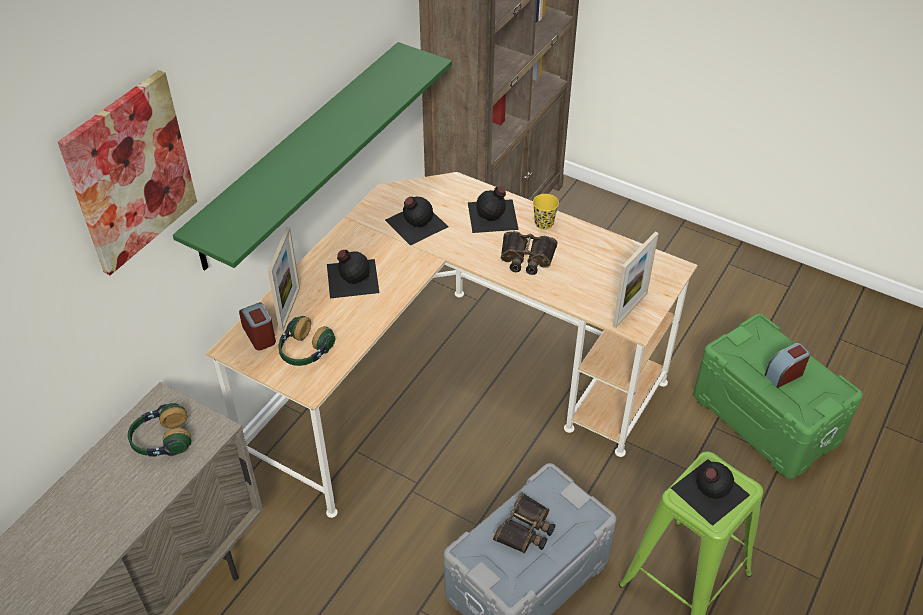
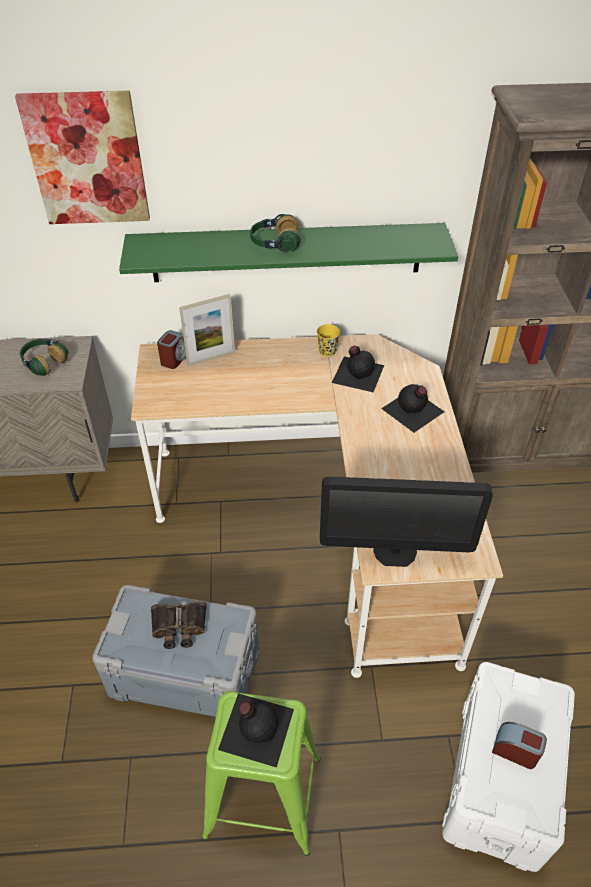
camera: 55 degrees right, 0 degrees up
headphones [279,316,336,366] -> headphones moved to [250,214,300,252]
black bottle [327,250,379,298] -> none
binoculars [501,231,558,275] -> none
yellow cup [533,194,559,230] -> yellow cup moved to [317,324,340,357]
picture frame [613,231,659,328] -> monitor [320,476,493,567]
green storage box [693,313,863,479] -> white storage box [442,662,575,872]

